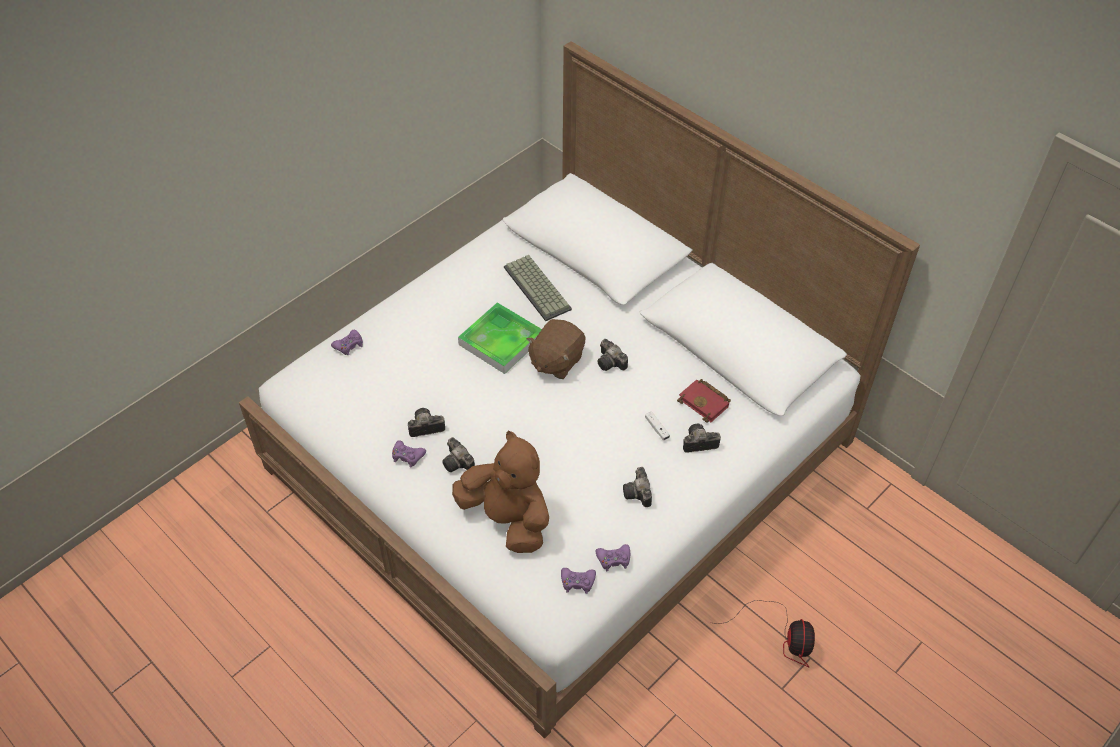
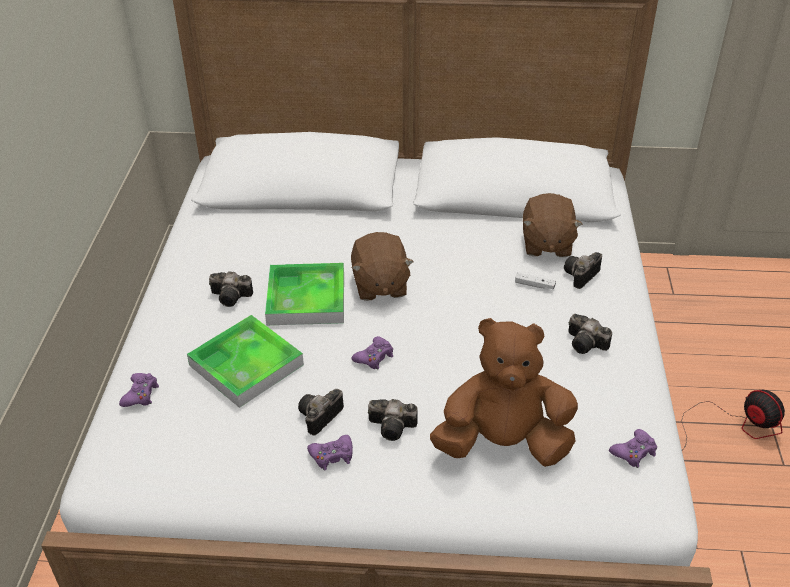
camera: 40 degrees left, 10 degrees down
keyboard [504,255,572,321] -> none
purple game controller [595,544,630,571] -> purple game controller moved to [352,336,393,370]
camera [598,339,628,371] -> camera moved to [209,271,253,307]
red book [677,379,731,423] -> brown plush toy [523,193,582,257]
none -> tray [187,315,304,408]

